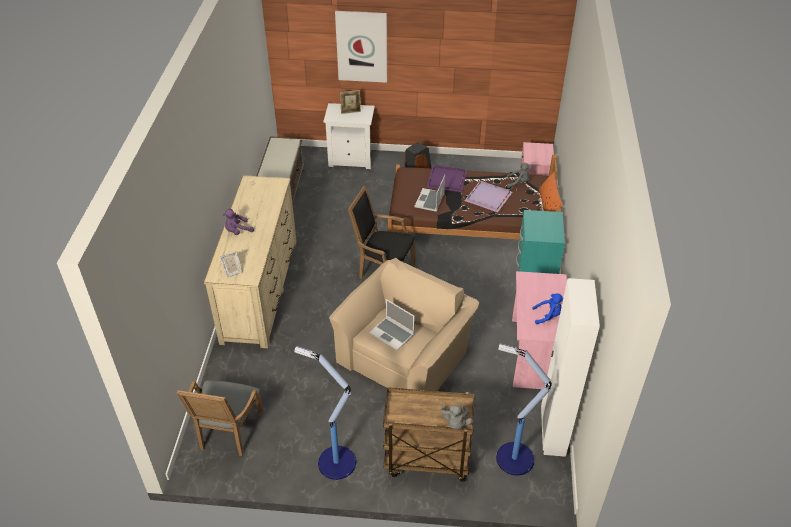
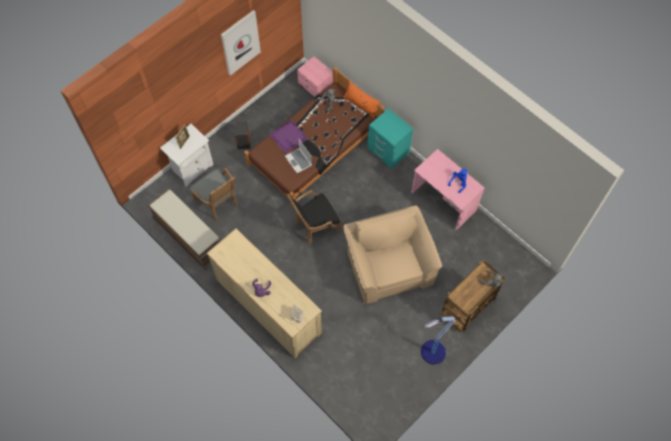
camera: 50 degrees left, 20 degrees up
grey armchair [176,380,264,456] -> grey armchair moved to [190,168,238,221]
picture [335,11,387,83] -> picture moved to [221,10,261,76]
laptop [369,299,415,350] -> none
purple tray [464,181,512,212] -> none
floor lamp [496,343,552,475] -> none
white wardrobe [541,278,600,457] -> none

